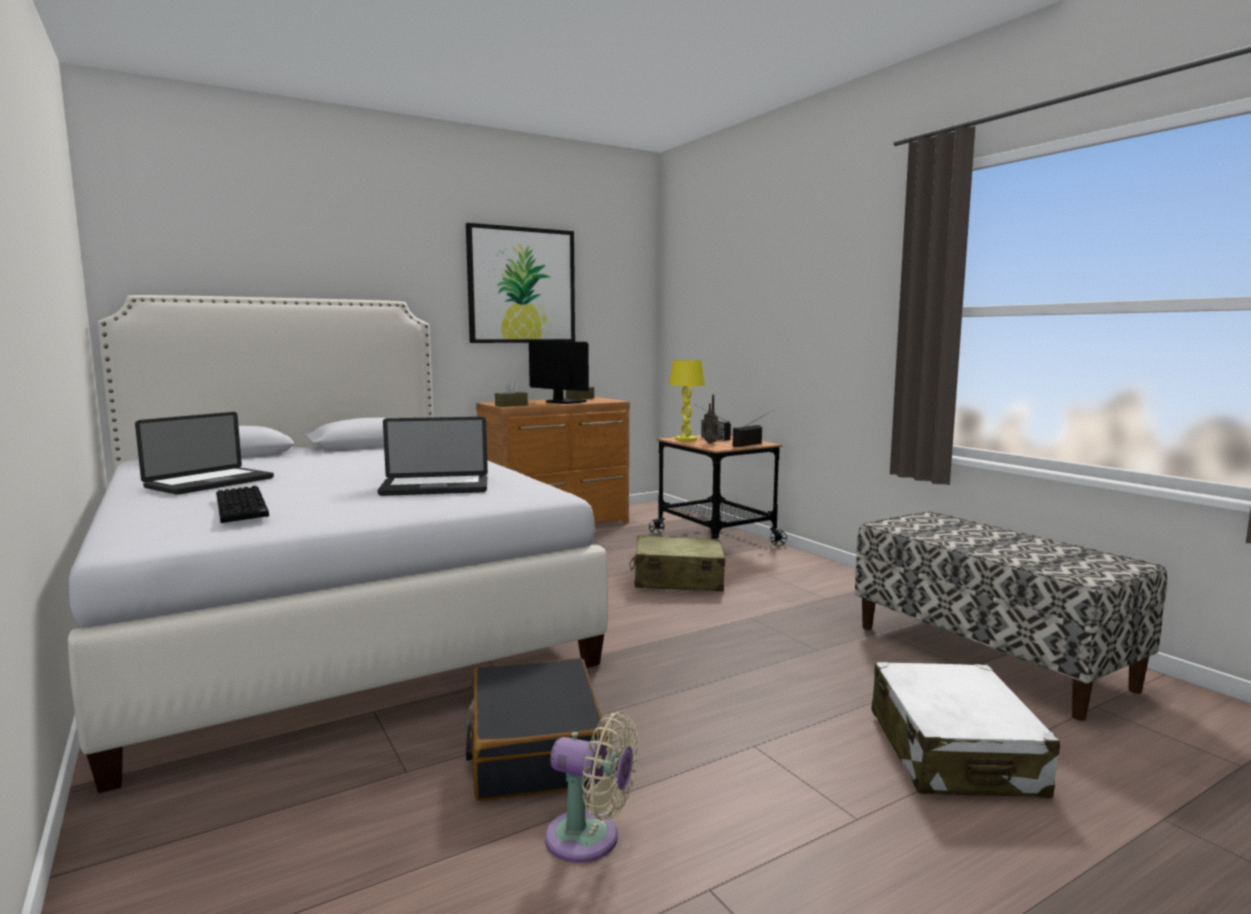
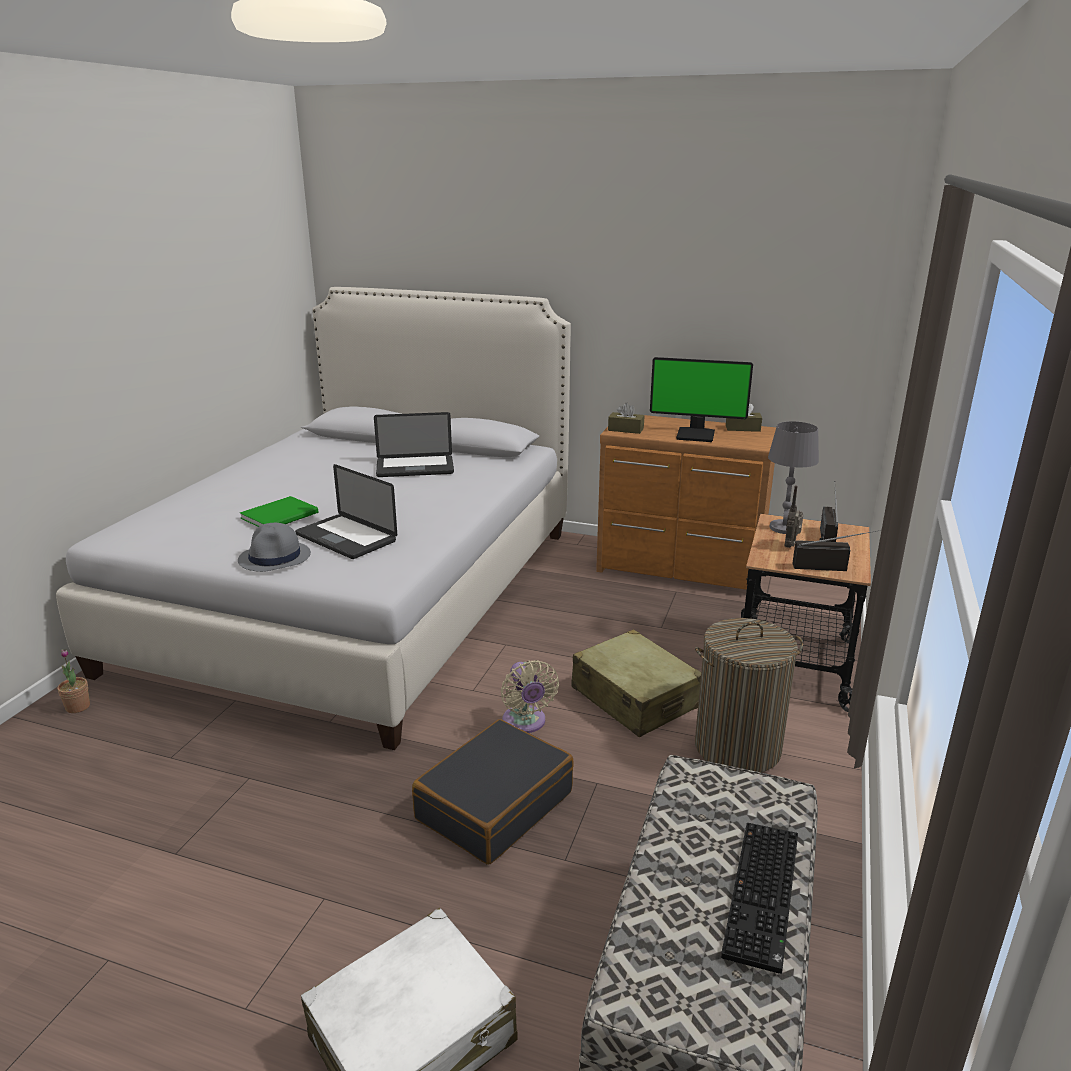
camera: 50 degrees right, 15 degrees up
laptop [135,412,274,495] -> laptop moved to [374,412,454,477]
keyboard [216,486,269,523] -> keyboard moved to [721,823,798,974]
black suitcase [464,658,608,801] -> black suitcase moved to [412,719,574,865]
picture [466,223,575,343] -> none
monitor [529,341,589,404] -> monitor turned 105 degrees clockwise [650,357,753,442]
beige fan [545,712,638,863] -> beige fan moved to [501,660,559,733]
yellow table lamp [669,360,705,441] -> grey table lamp [768,421,819,534]
none -> potted plant [57,649,90,713]
none -> grey hat [238,523,311,572]
none -> green book [240,496,319,527]
none -> laundry basket [695,618,803,774]

